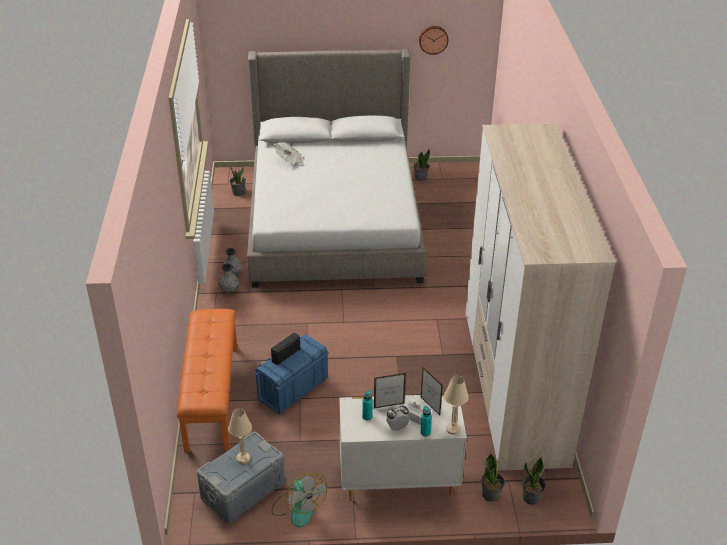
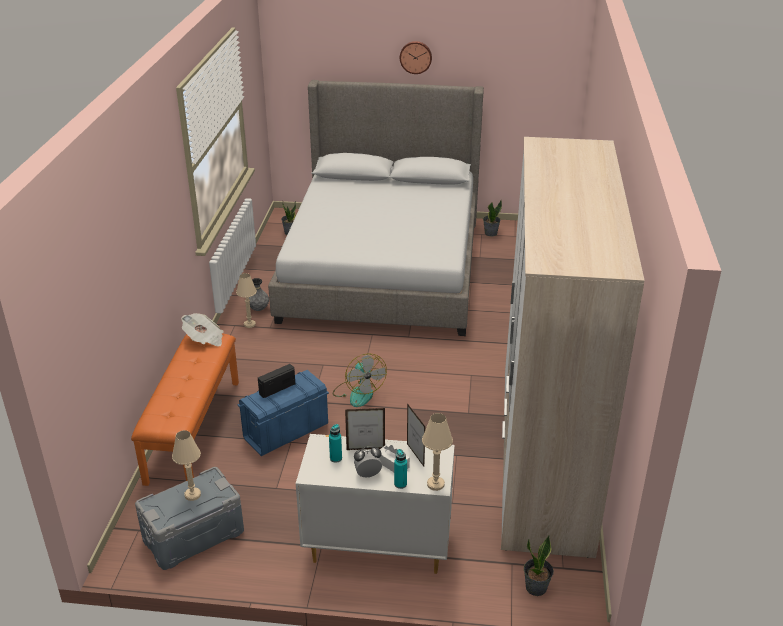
camera: 10 degrees right, 5 degrees down
grey vase [219,263,239,293] -> beige table lamp [236,273,257,328]
fan [271,473,327,527] -> fan moved to [333,353,387,407]
newspaper [273,142,304,165] -> newspaper moved to [181,313,224,347]
wall clock [419,26,449,55] -> wall clock moved to [400,41,432,74]
potted plant [481,454,505,502] -> none

